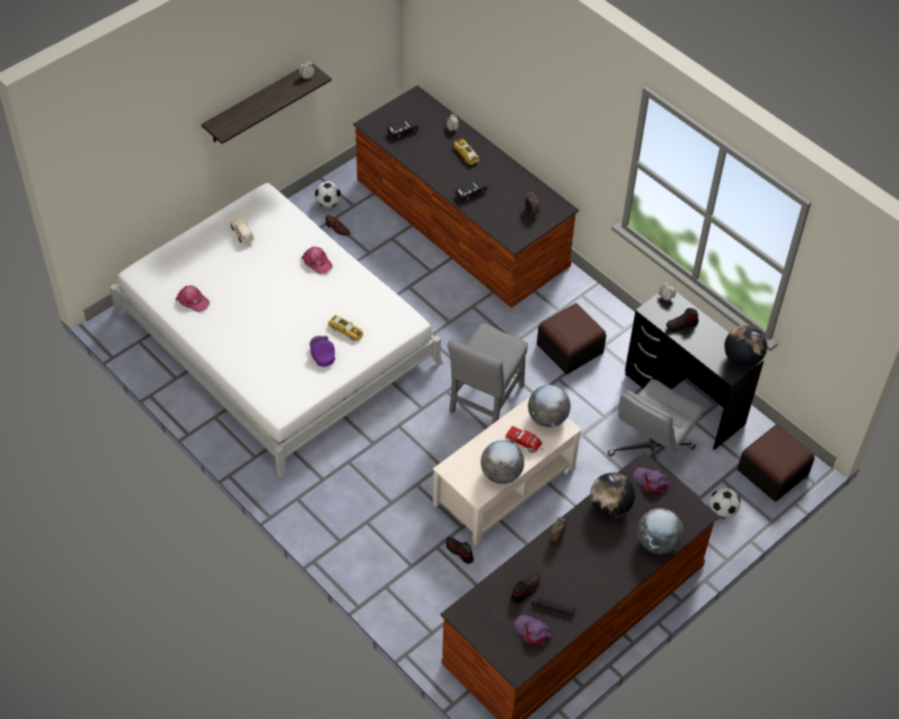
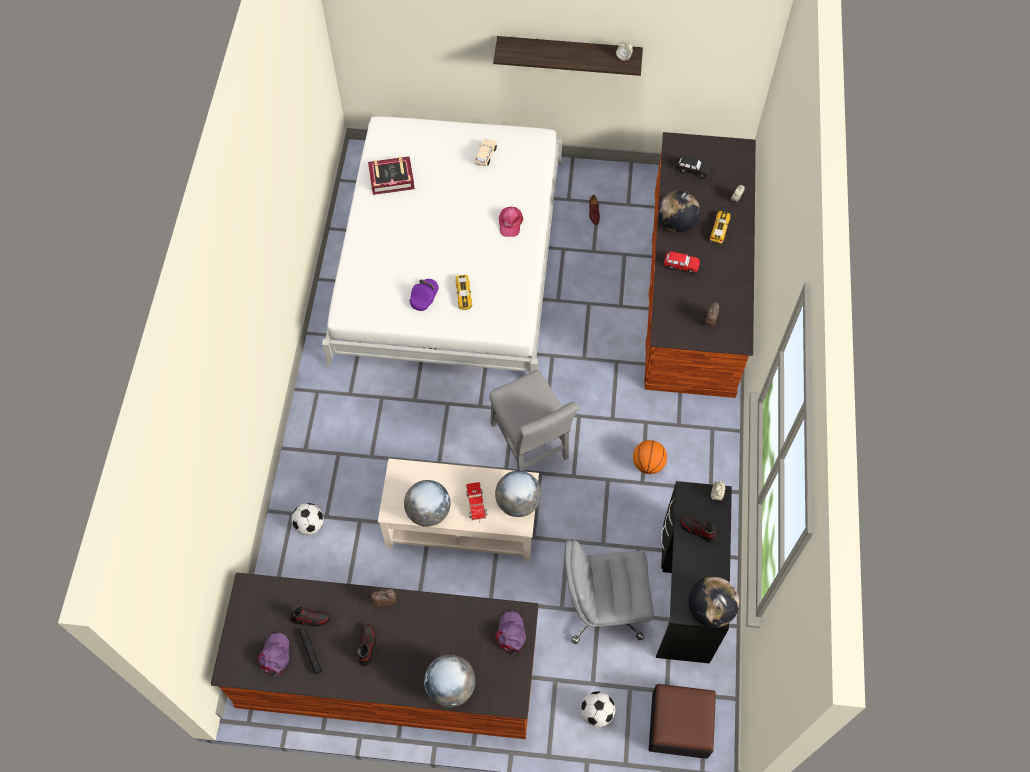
camera: 50 degrees right, 10 degrees up
pink cap [176,285,210,312] -> book [368,156,415,195]
football [315,181,341,208] -> football moved to [291,503,324,535]
shoe [446,537,474,564] -> shoe moved to [357,624,376,667]
grey chair [447,323,528,424] -> grey chair turned 105 degrees counterclockwise [489,370,579,471]
black toy car [455,179,487,202] -> red toy car [664,251,700,274]
ottoman [537,303,606,374] -> basketball [633,440,667,474]
globe [590,473,635,517] -> globe moved to [659,191,700,232]

